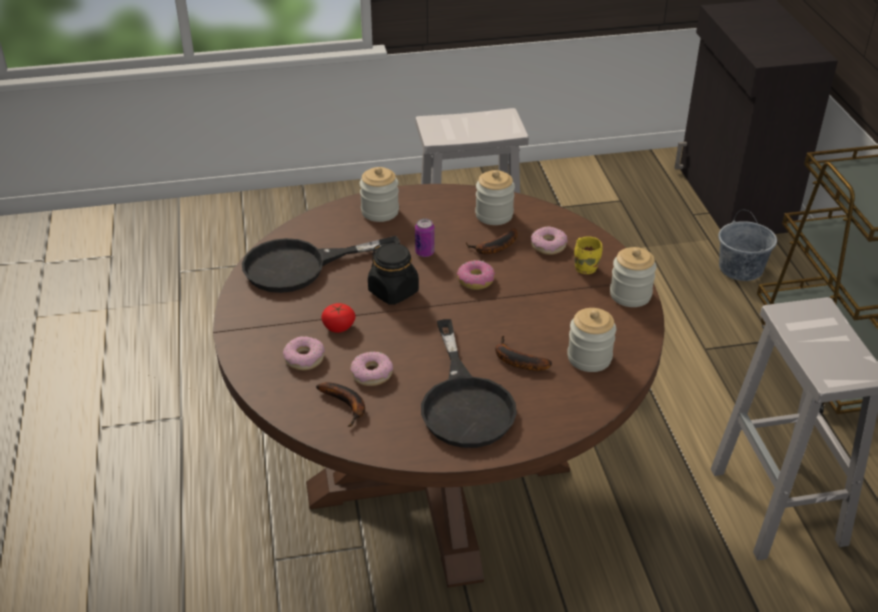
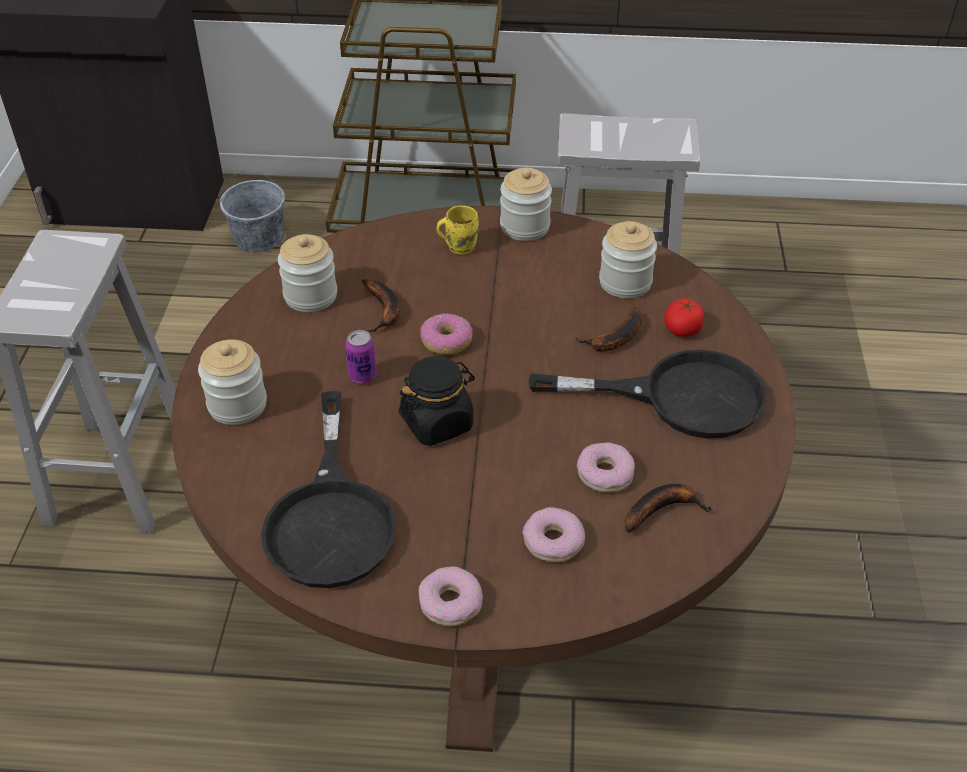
camera: 75 degrees left, 5 degrees up
tomato [321,303,355,333] -> tomato moved to [664,298,704,337]
donut [531,226,567,255] -> donut moved to [419,566,483,626]

